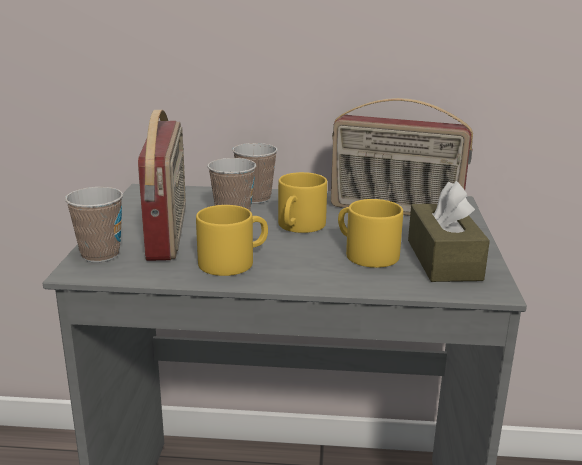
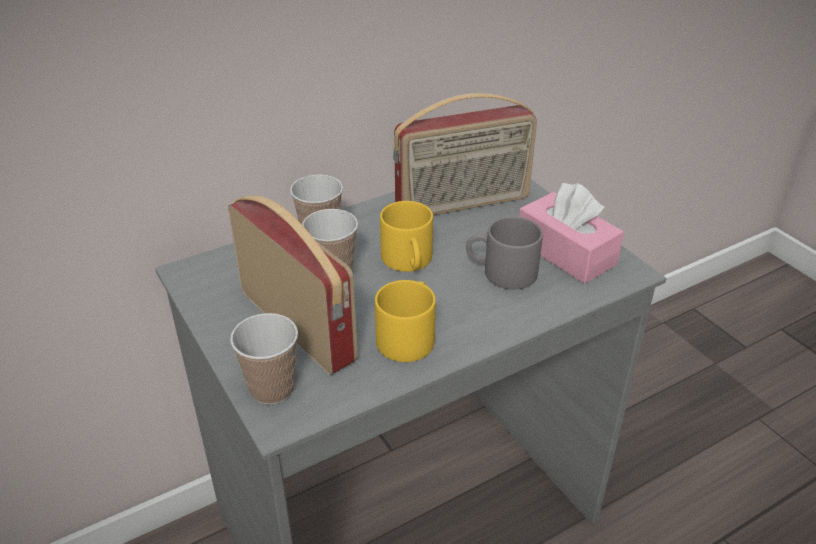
camera: 35 degrees left, 15 degrees up
yellow mug [338,199,403,268] -> grey mug [466,216,543,290]
brown tissue box [408,181,490,282] -> pink tissue box [519,183,624,284]

